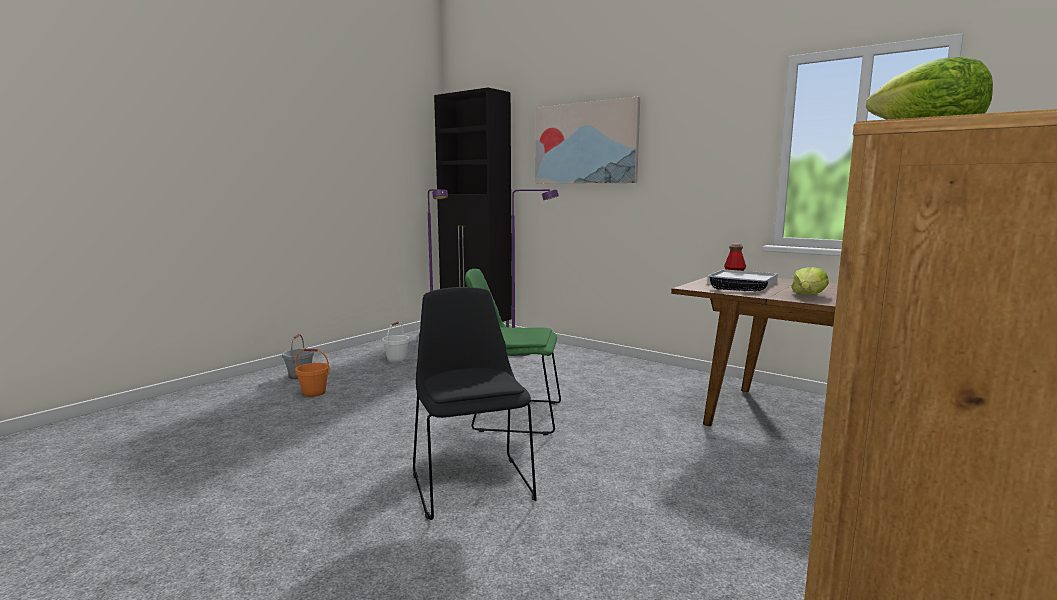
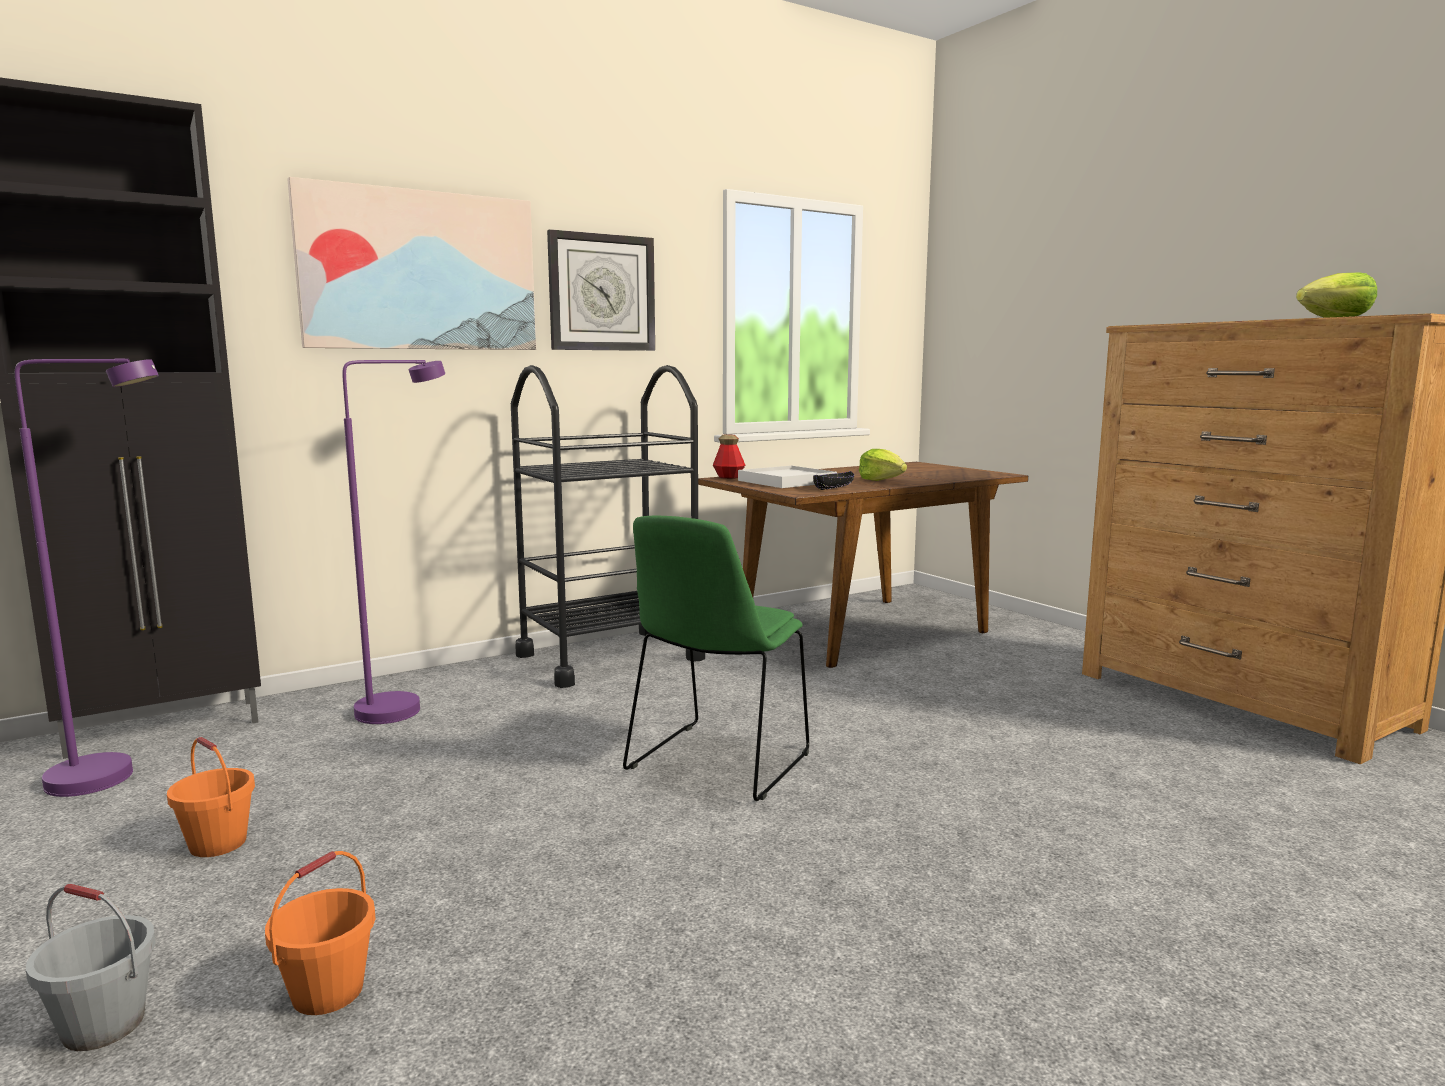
camera: 70 degrees left, 0 degrees up
white bucket [382,321,410,363] -> orange bucket [167,737,255,857]
black chair [413,287,537,520] -> none
none -> black cart [511,365,705,688]
none -> wall clock [547,229,655,351]

